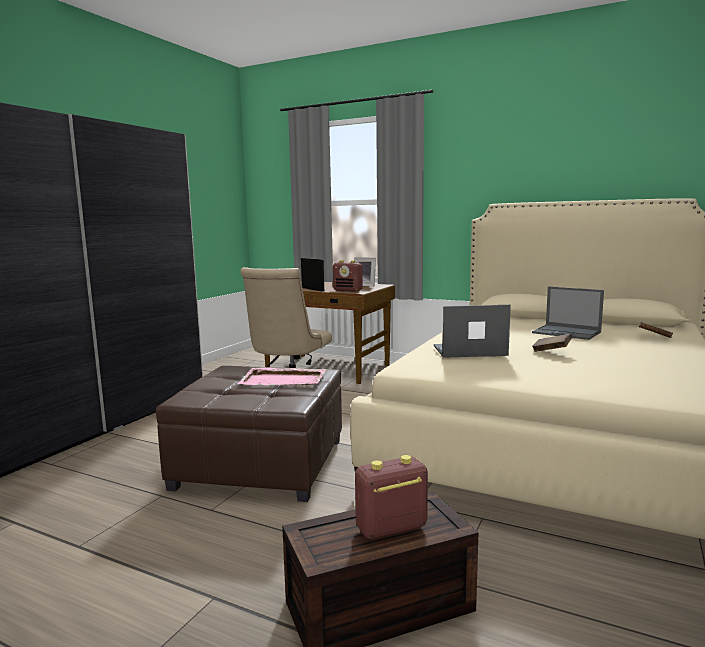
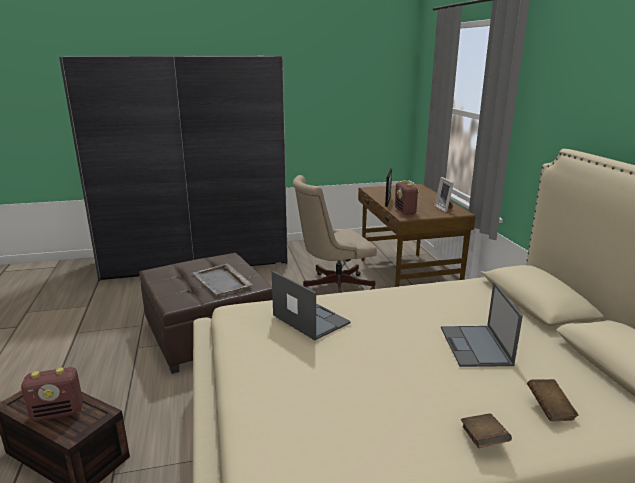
camera: 50 degrees right, 10 degrees up
pink tray [237,368,326,385] -> grey tray [193,263,253,295]
radio [355,455,428,539] -> radio turned 135 degrees clockwise [21,367,83,422]
brown book [532,334,572,352] -> brown book moved to [461,413,512,448]

